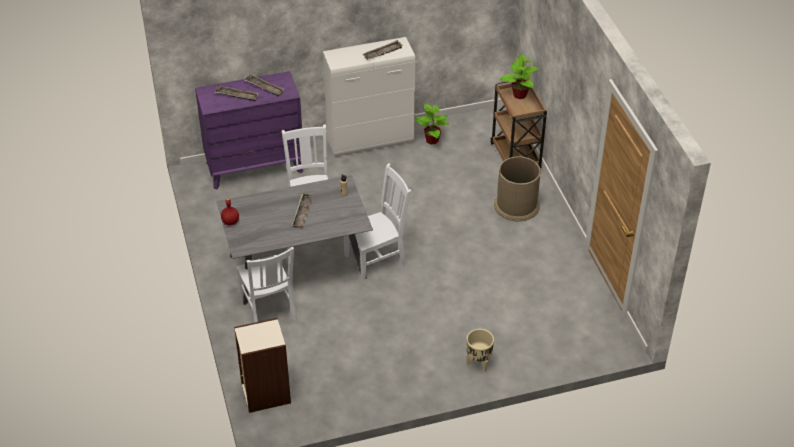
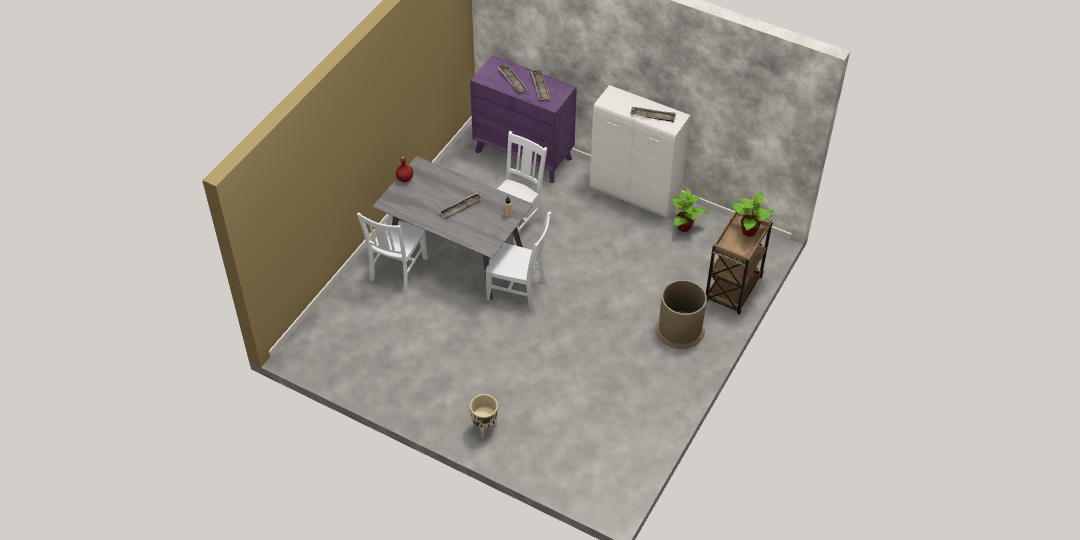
camera: 45 degrees right, 5 degrees up
bookcase [234,318,291,413] -> none

